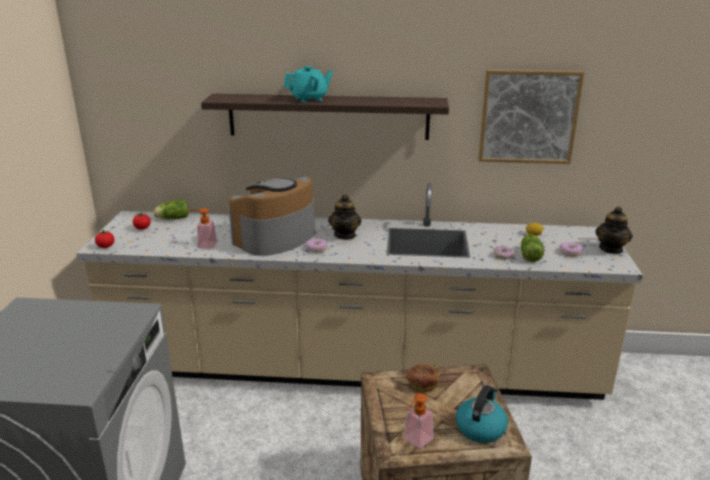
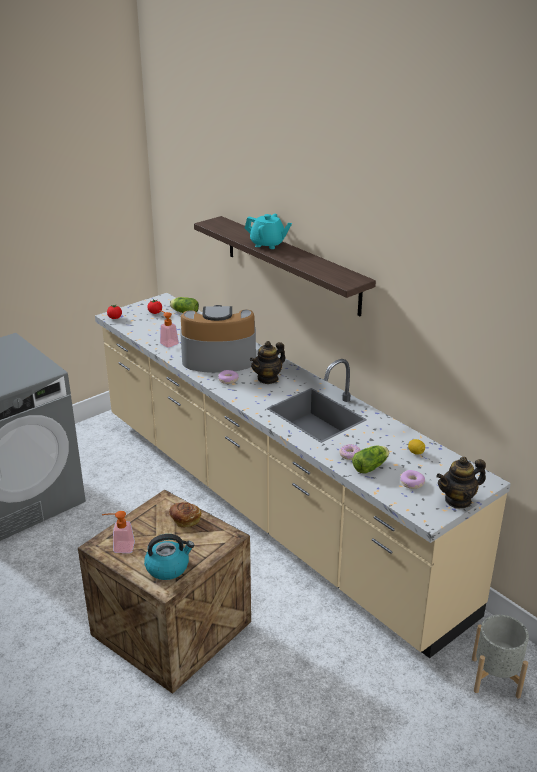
camera: 45 degrees right, 5 degrees up
picture [478,69,584,164] -> none
none -> grey planter [472,615,529,699]

